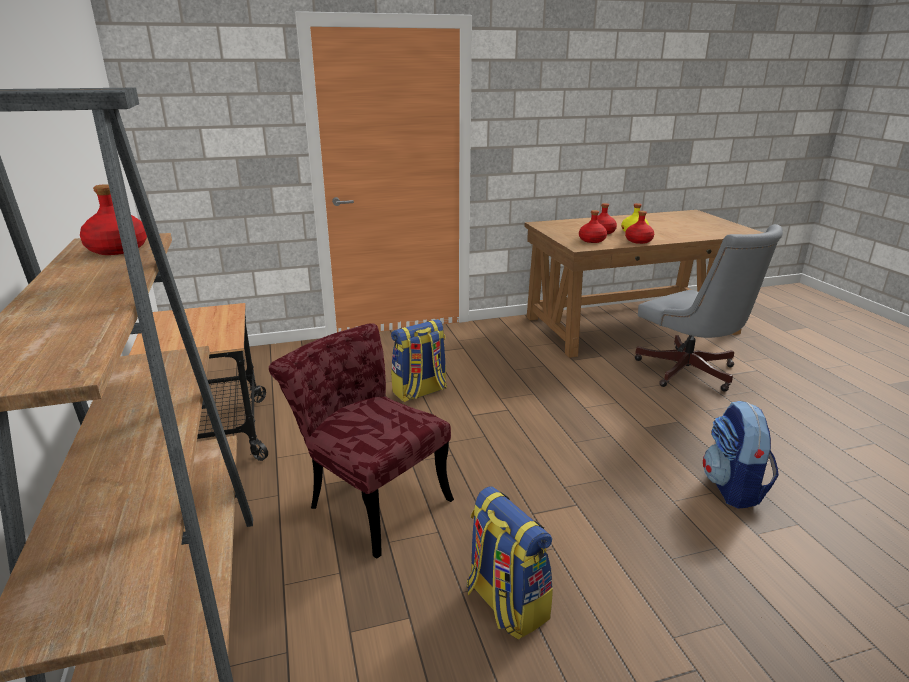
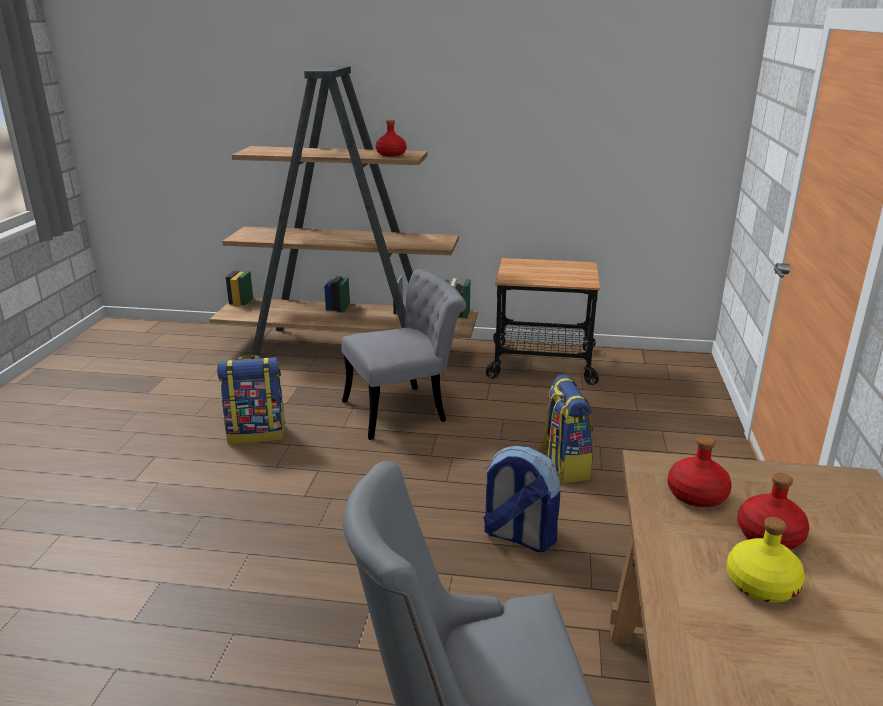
camera: 115 degrees right, 0 degrees up
red chair [269,323,454,559] -> grey chair [342,269,466,440]
red bottle [625,211,654,244] -> none
backpack [703,401,779,509] -> backpack moved to [483,446,560,552]

